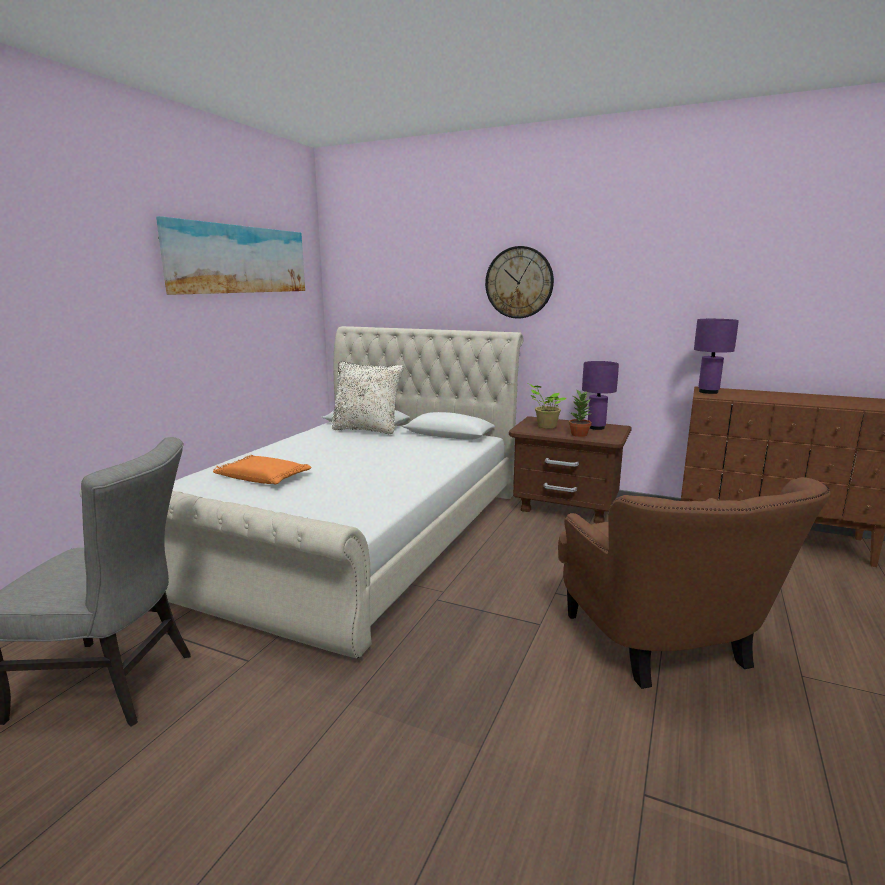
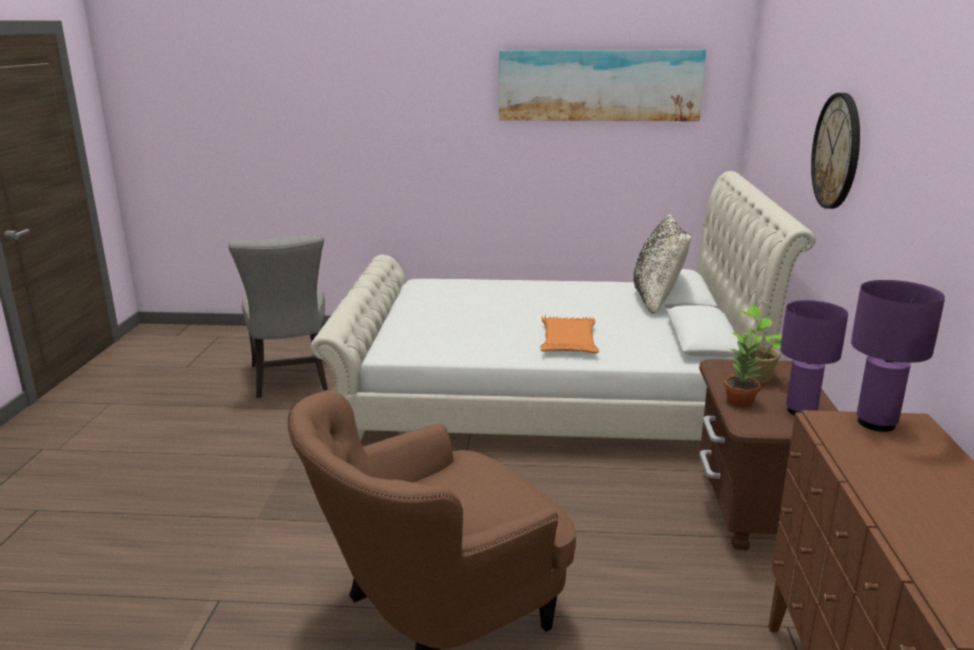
camera: 70 degrees right, 5 degrees up
orange pillow [213,455,312,484] -> orange pillow moved to [540,315,599,354]

